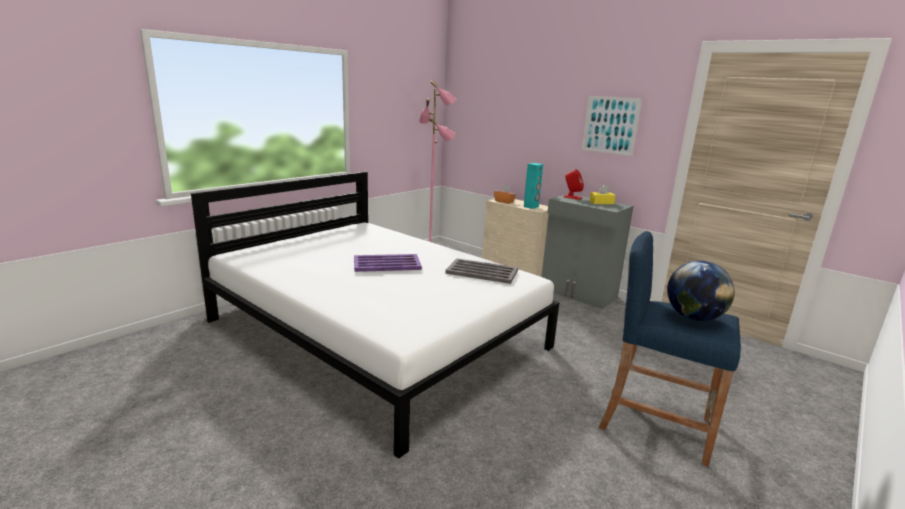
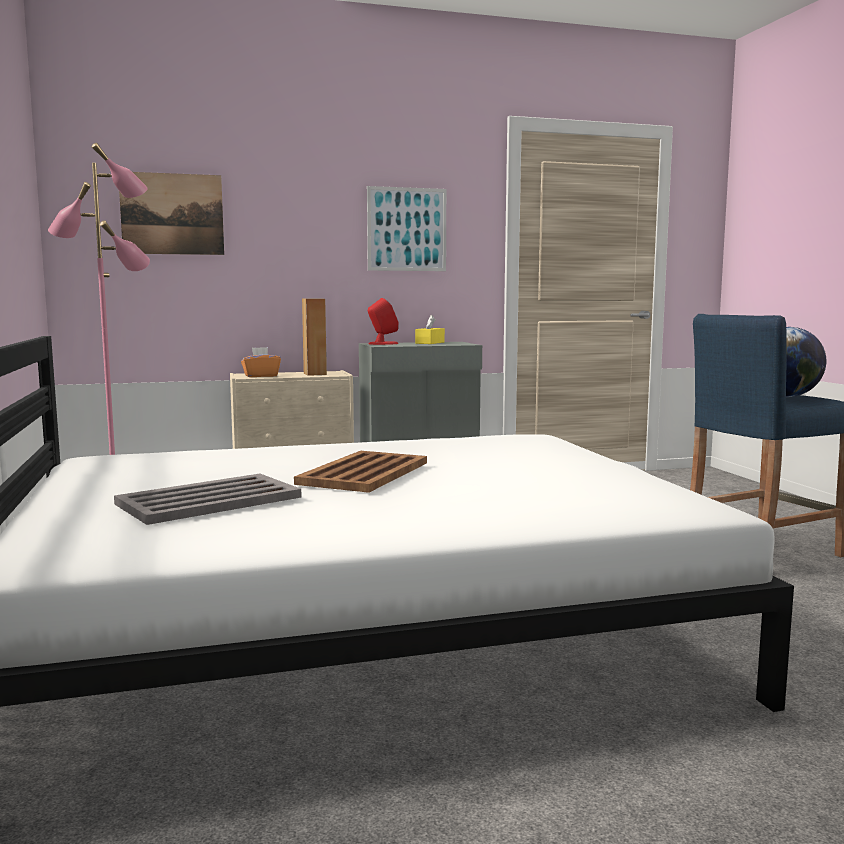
camera: 55 degrees left, 10 degrees down
purple tray [354,254,422,272] -> brown tray [294,451,427,493]
grey tray [445,259,518,284] -> grey tray moved to [114,474,302,525]
turquoise speaker [524,163,543,209] -> brown speaker [302,299,327,376]
none -> picture [119,172,224,255]

